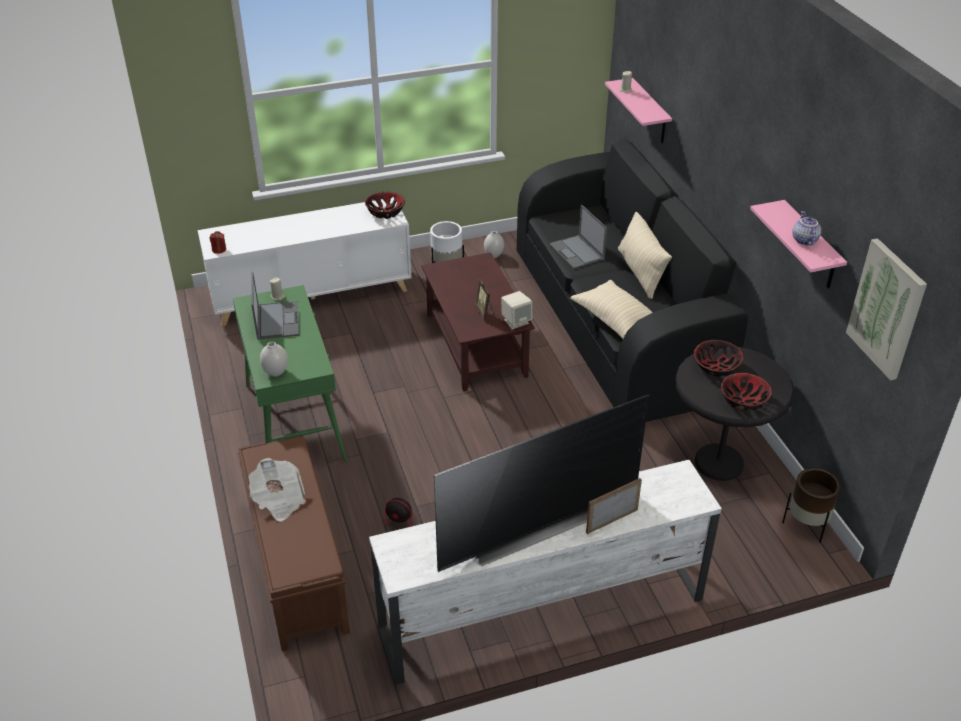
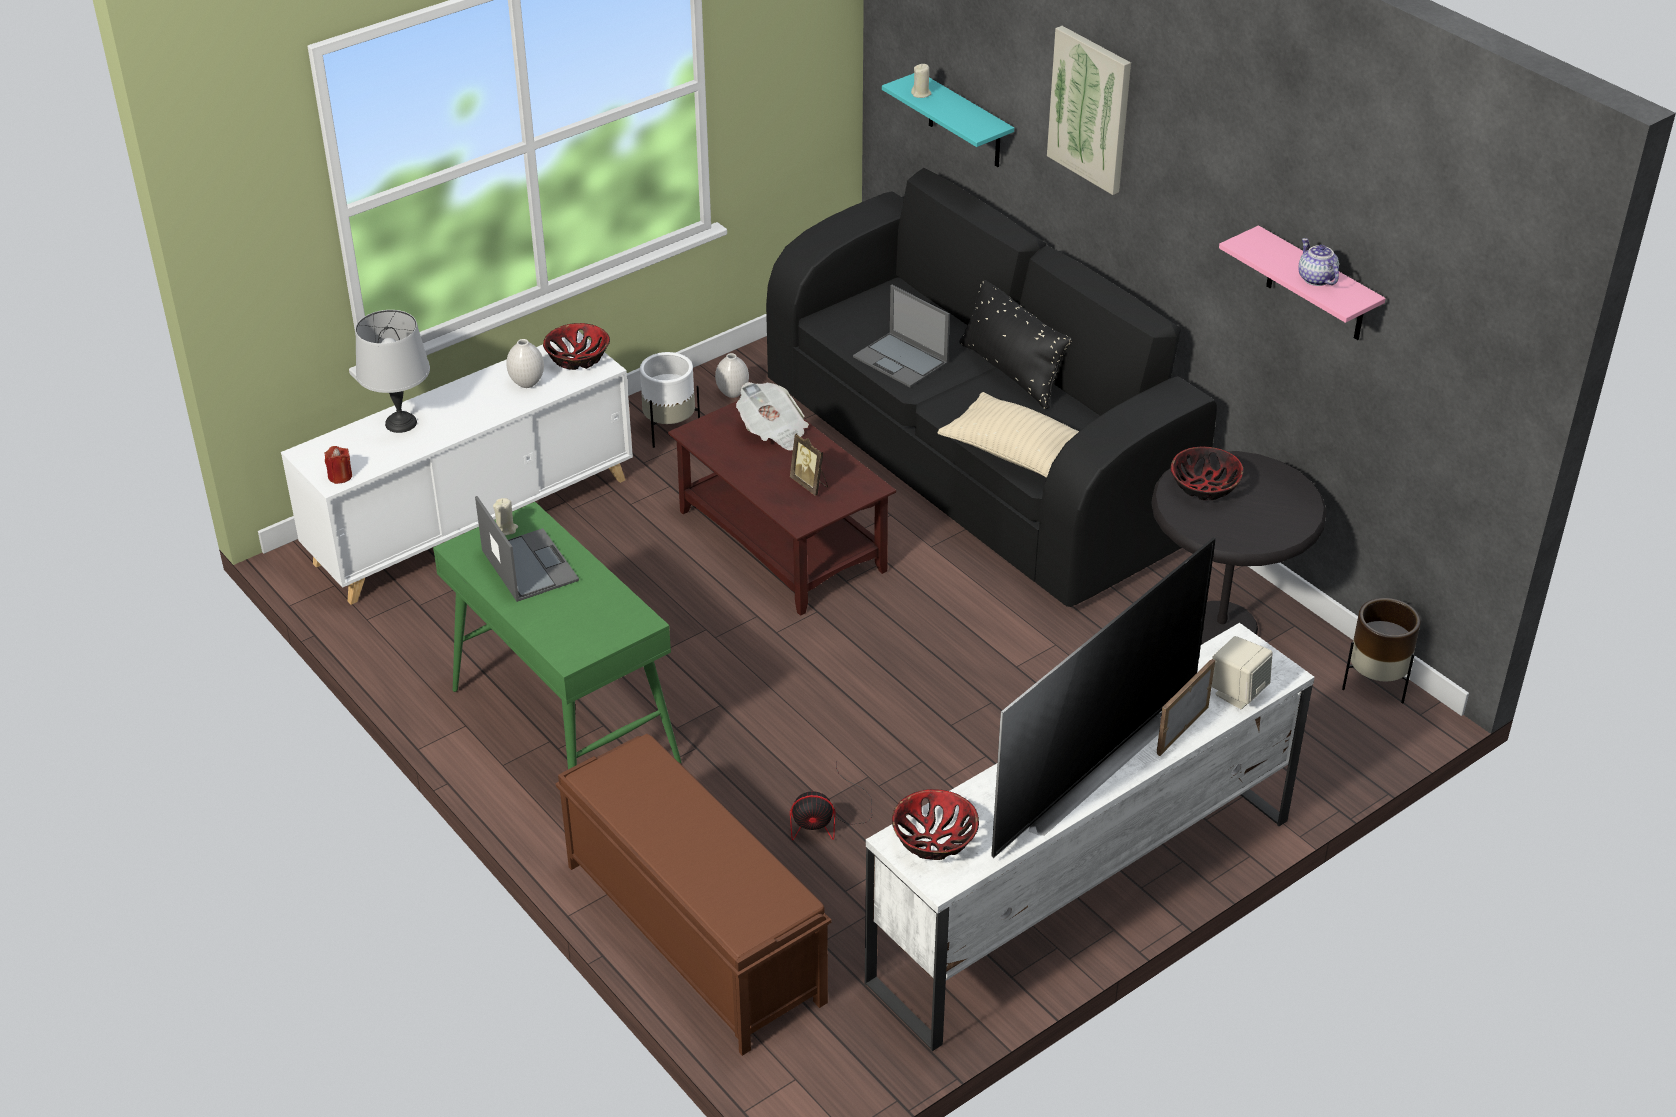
camera: 20 degrees left, 0 degrees up
newspaper [248,458,306,522] -> newspaper moved to [736,382,809,451]
white vase [260,342,288,377] -> white vase moved to [506,339,544,388]
beige speaker [501,291,532,329] -> beige speaker moved to [1212,636,1273,709]
pink shelf [605,78,672,143] -> turquoise shelf [882,73,1014,167]
beige pillow [618,212,672,299] -> black pillow [959,280,1072,409]
bowl [721,373,772,411] -> bowl moved to [892,789,979,860]
picture [846,238,927,380] -> picture moved to [1047,26,1131,195]
none -> grey table lamp [355,310,430,433]

